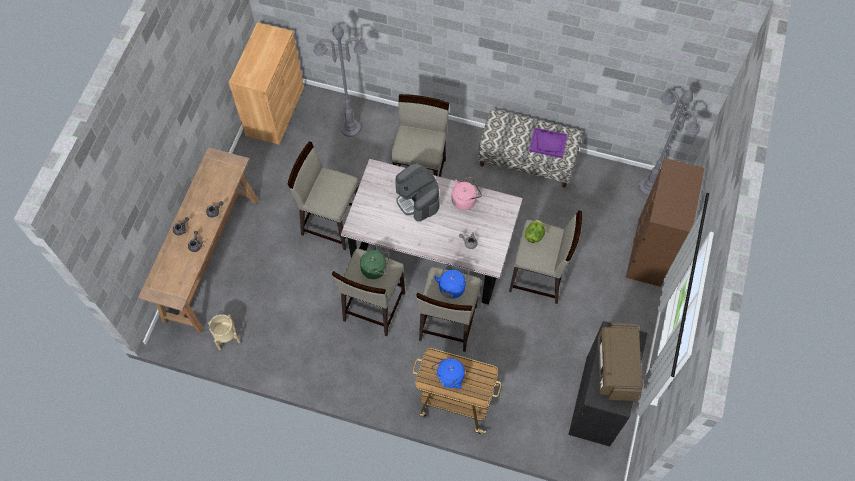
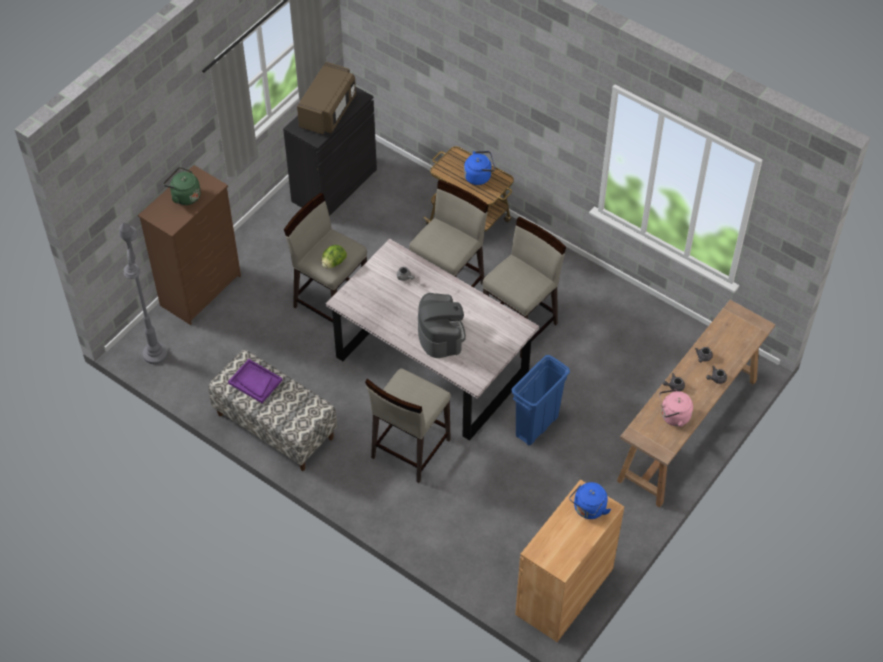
camera: 160 degrees left, 10 degrees down
beige planter [208,314,240,350] -> none
beige stool [288,141,359,250] -> blue trash can [512,355,570,445]
grey floor lamp [313,24,367,137] -> none
green kettle [360,245,390,279] -> green kettle moved to [163,167,201,205]
blue kettle [434,264,469,299] -> blue kettle moved to [569,482,611,519]
pink kettle [451,177,482,210] -> pink kettle moved to [659,389,693,427]

